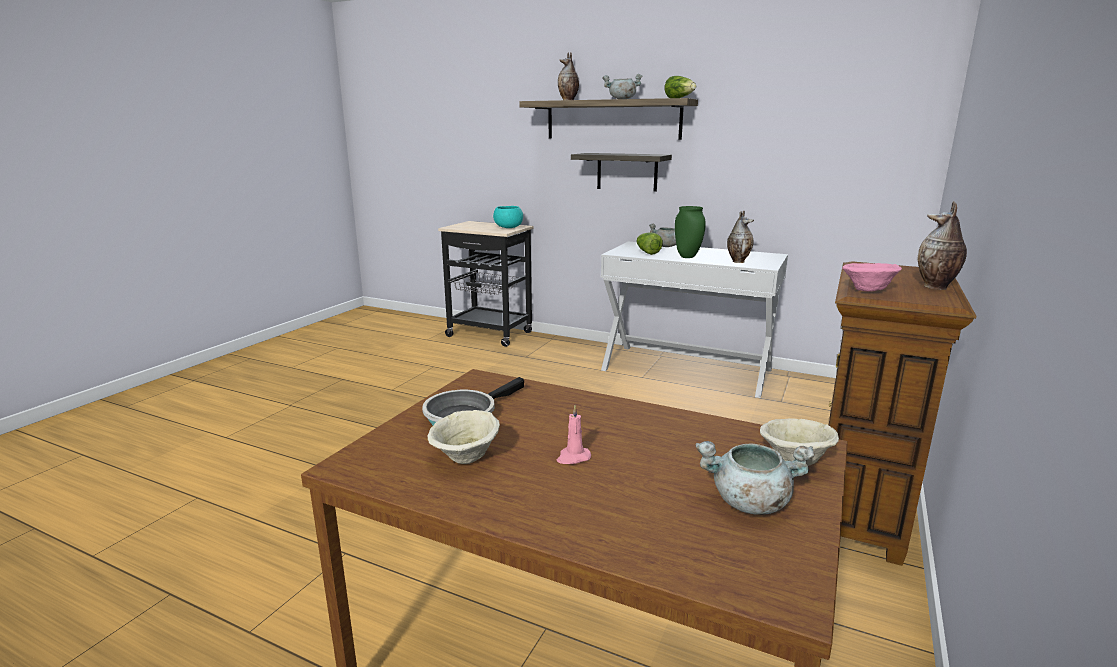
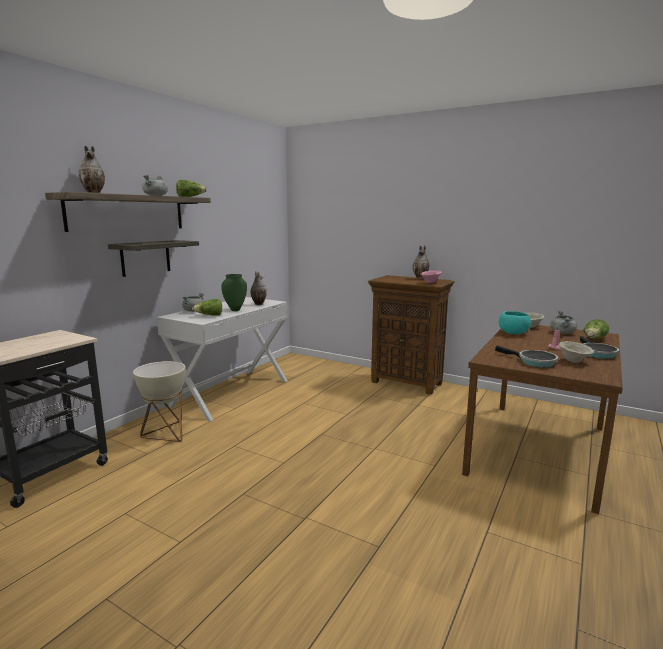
camera: 85 degrees left, 5 degrees down
turquoise bowl [493,206,523,228] -> turquoise bowl moved to [499,311,531,334]
none -> planter [133,361,186,442]
none -> frying pan [580,336,619,359]
none -> lettuce [584,319,609,339]

